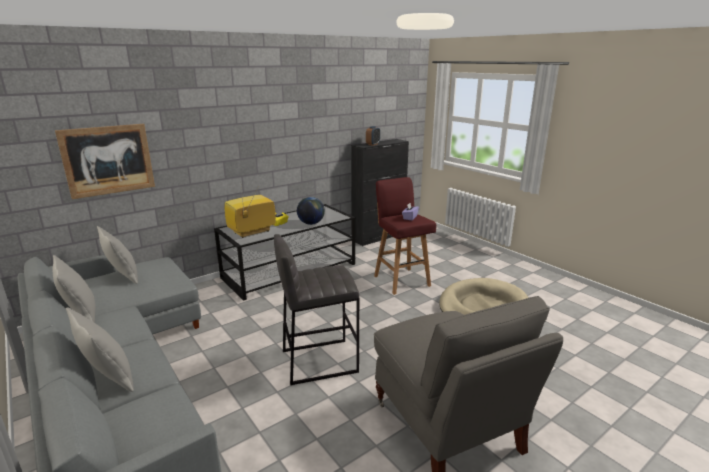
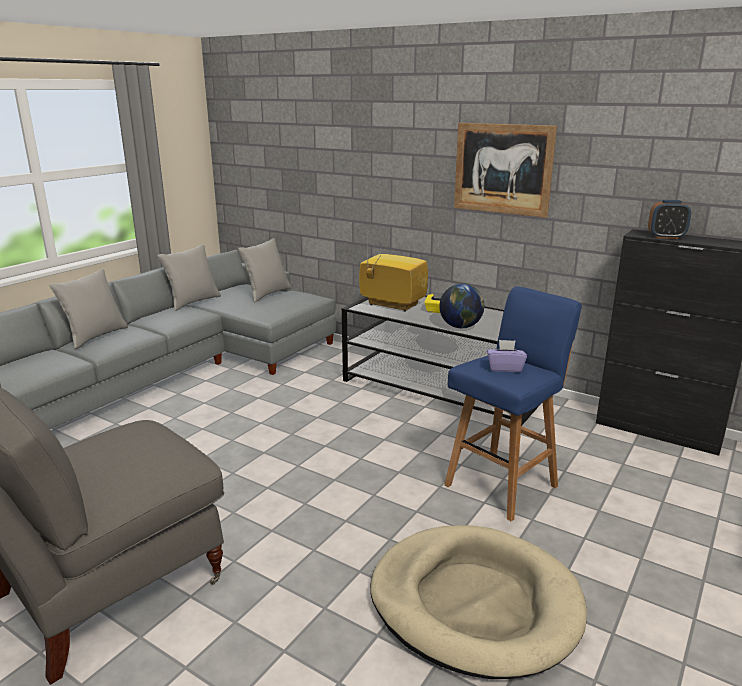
camera: 70 degrees right, 0 degrees up
picture [55,124,155,199] -> picture moved to [454,123,557,218]
grey stool [274,234,359,385] -> none
red stool [374,177,436,295] -> blue stool [444,287,582,521]

